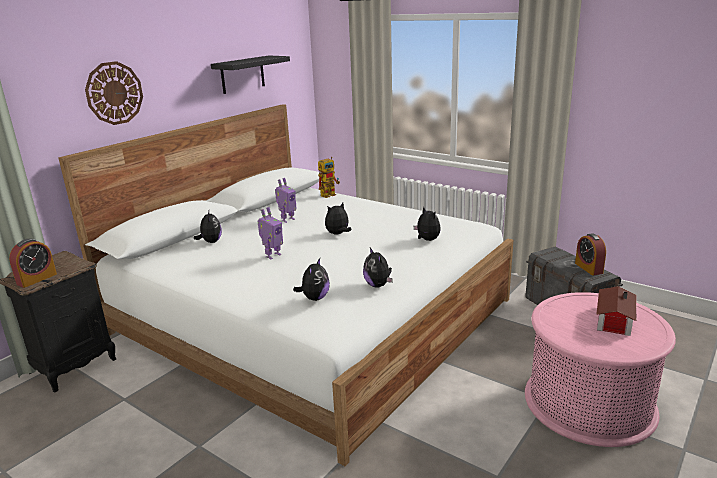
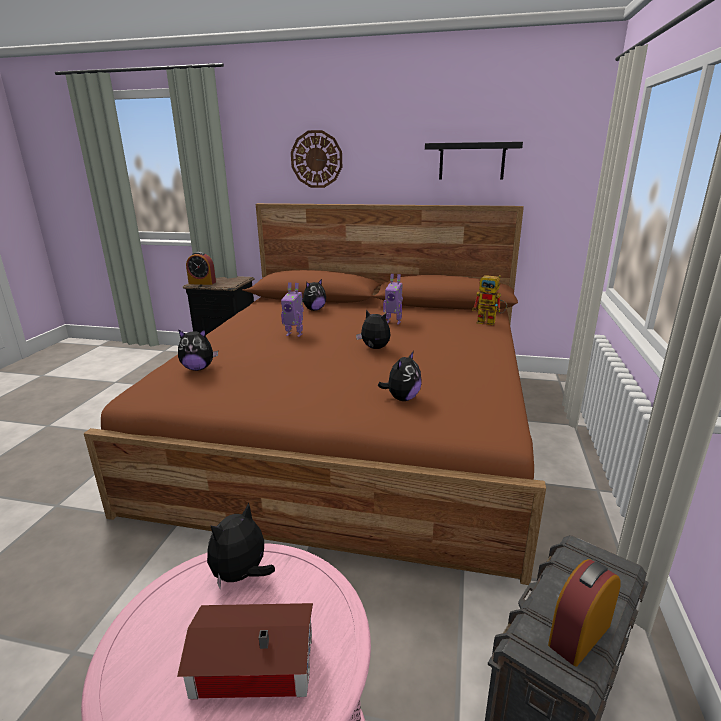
camera: 65 degrees right, 0 degrees up
white bed [58,104,513,466] -> brown bed [84,203,546,585]
plush toy [363,248,393,288] -> plush toy moved to [207,502,275,589]

